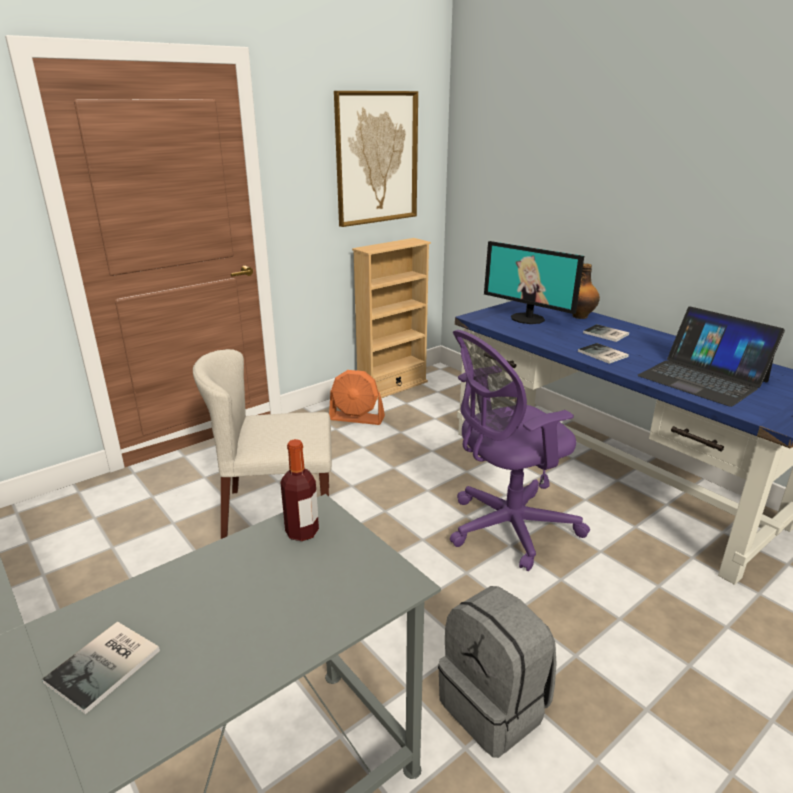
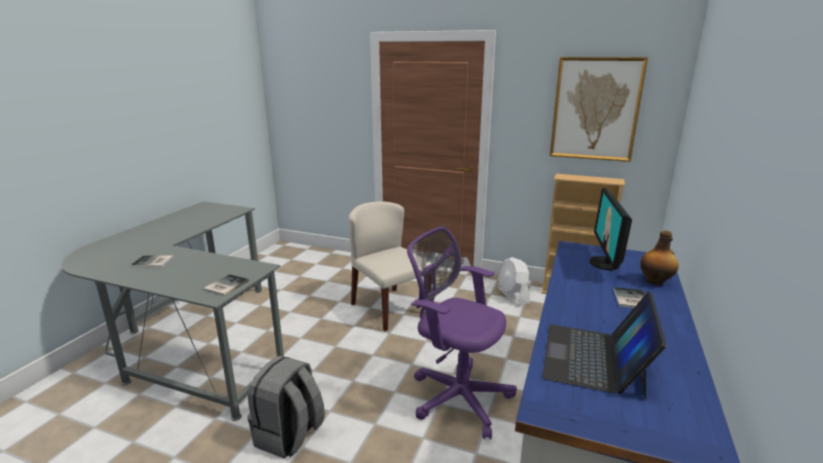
camera: 60 degrees right, 5 degrees down
bottle [280,439,319,541] -> none
orange fan [329,370,385,425] -> white fan [498,257,530,306]
book [578,343,629,364] -> book moved to [203,274,249,296]

